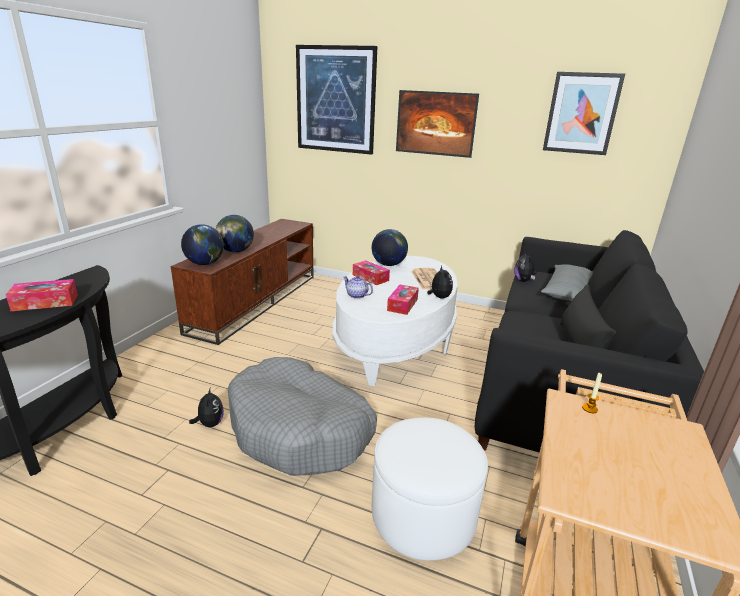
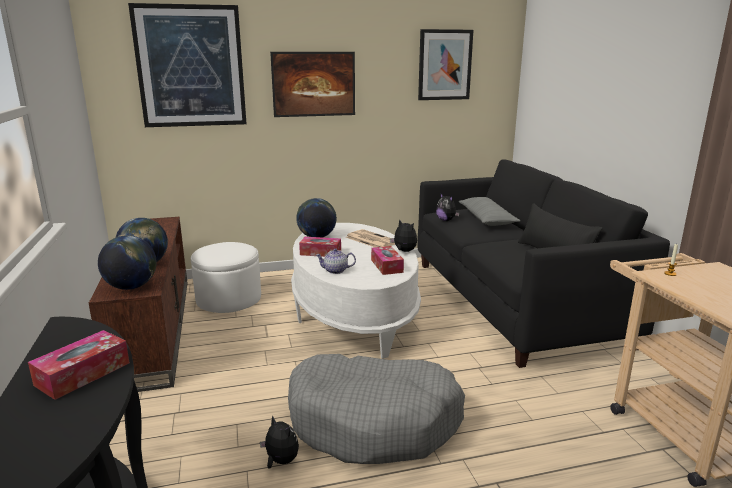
camera: 35 degrees left, 5 degrees down
white ottoman [372,417,488,561] -> white ottoman moved to [191,242,261,313]

